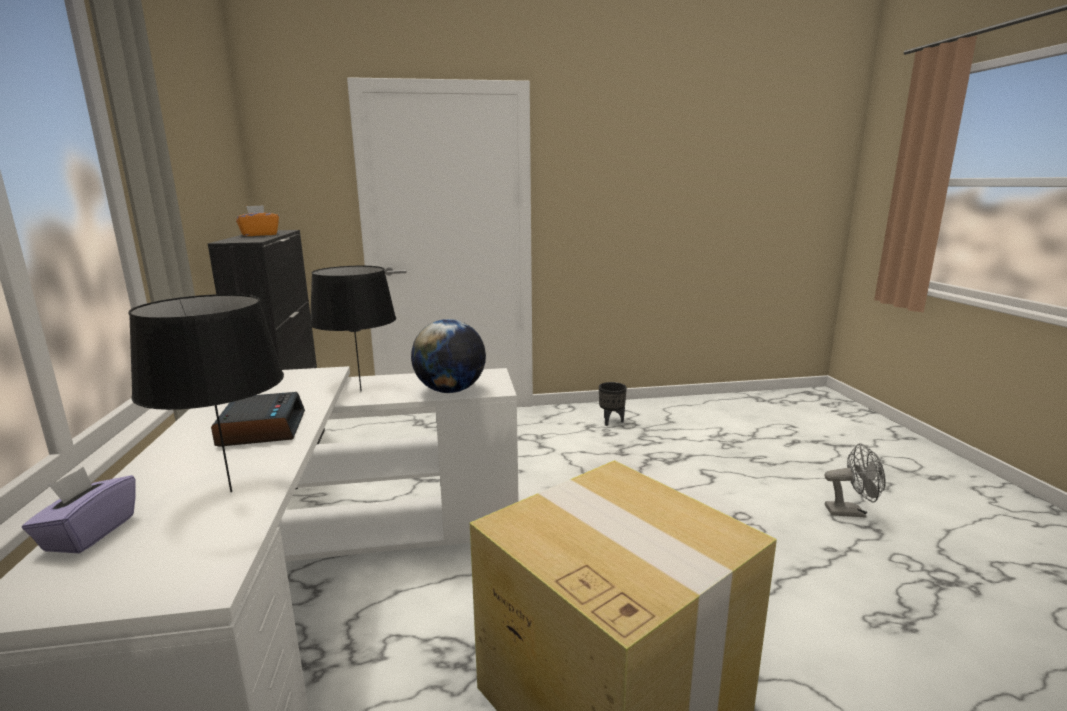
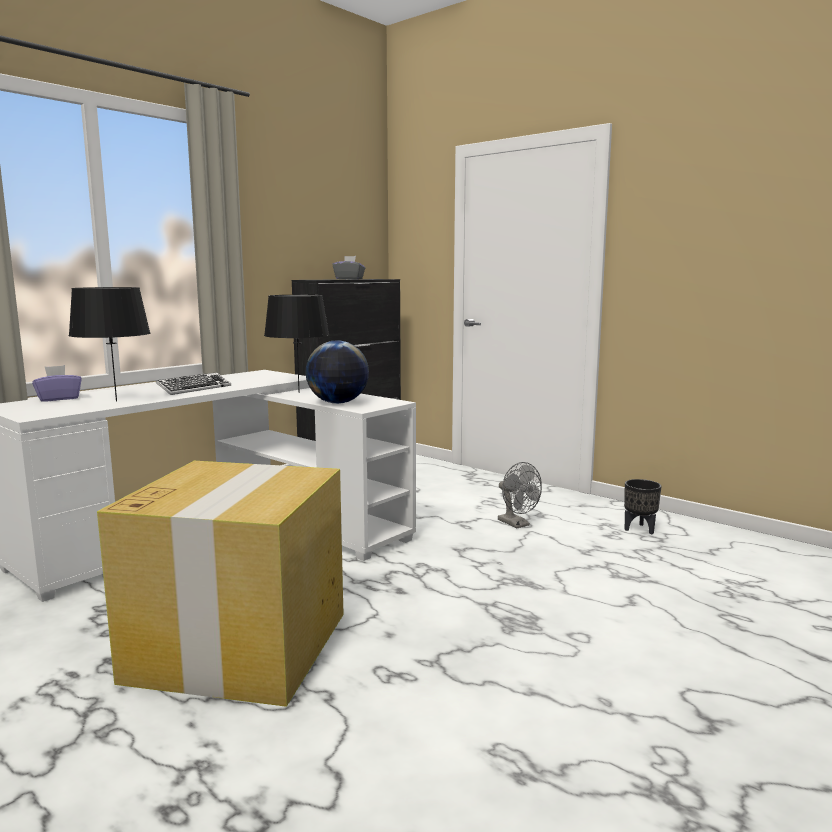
camera: 50 degrees right, 5 degrees down
alarm clock [211,392,305,447] -> keyboard [156,372,231,395]
orange tissue box [236,205,279,236] -> grey tissue box [333,256,365,279]
grey fan [825,443,886,518] -> grey fan moved to [498,462,542,528]

